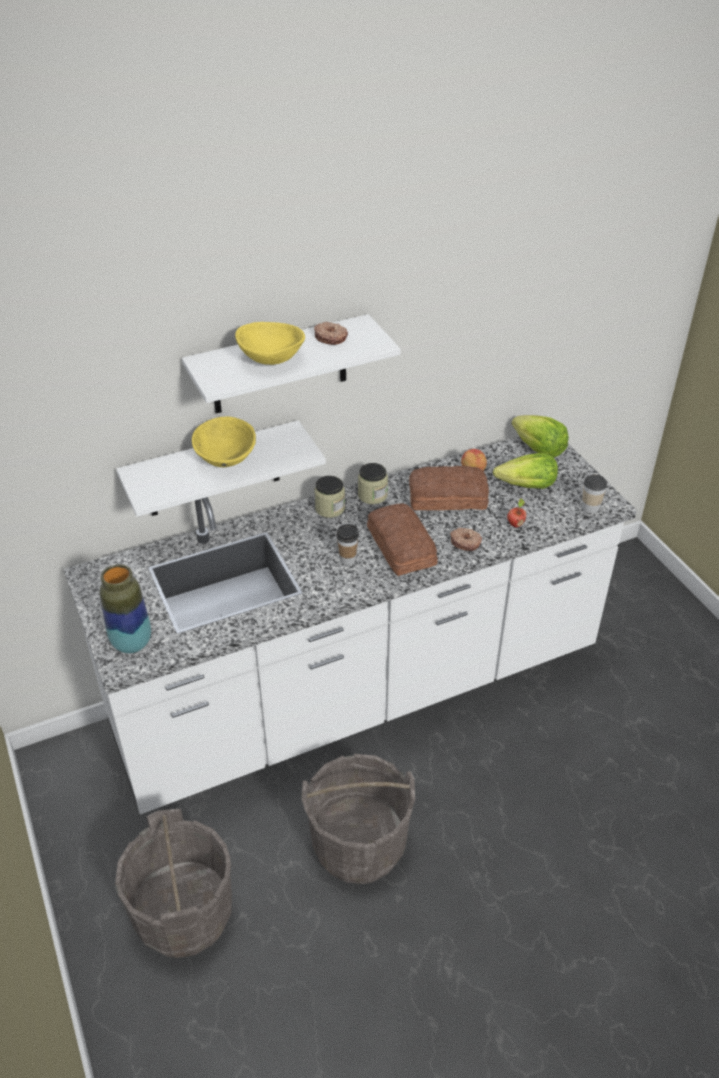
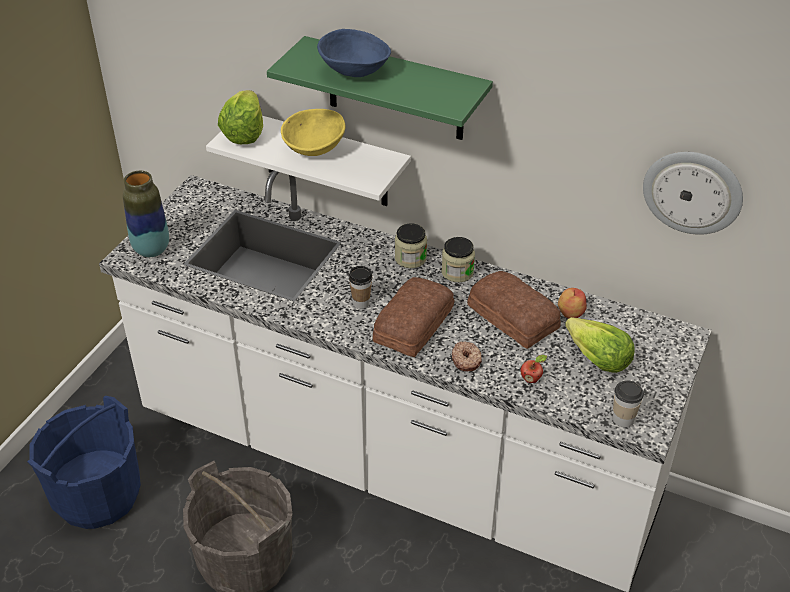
camera: 50 degrees right, 0 degrees up
grey bucket [115,808,232,958] -> blue bucket [27,396,141,529]
white shelf [182,314,401,414] -> green shelf [267,36,493,140]
yellow bowl [235,322,305,365] -> blue bowl [317,29,391,77]
donut [314,322,348,345] -> none
lettuce [512,415,569,458] -> lettuce moved to [218,90,263,144]
none -> wall clock [643,152,743,235]

